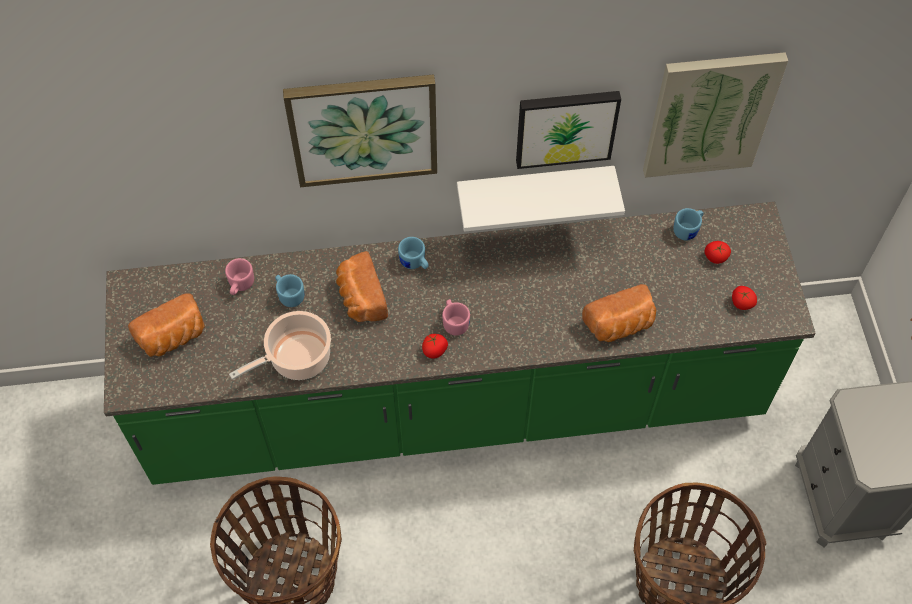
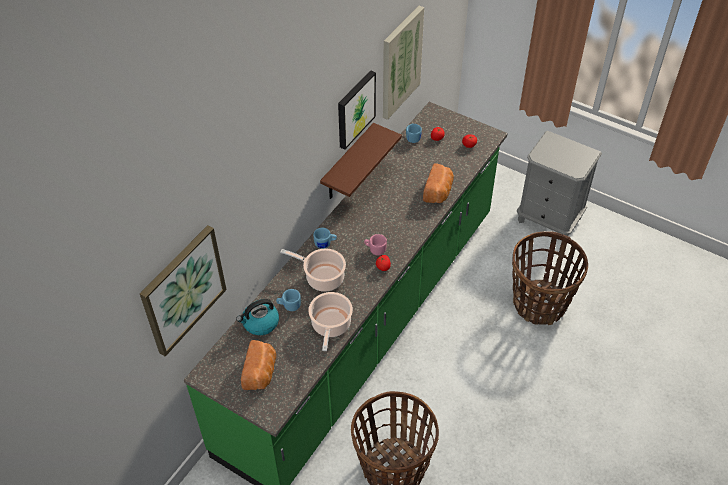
camera: 50 degrees left, 10 degrees down
pink mug [225,258,254,295] -> kettle [236,299,279,335]
picture [283,74,437,187] -> picture moved to [140,225,227,357]
bread [336,251,388,322] -> cooking pot [280,249,346,292]
white shelf [457,166,625,232] -> brown shelf [320,123,402,199]

